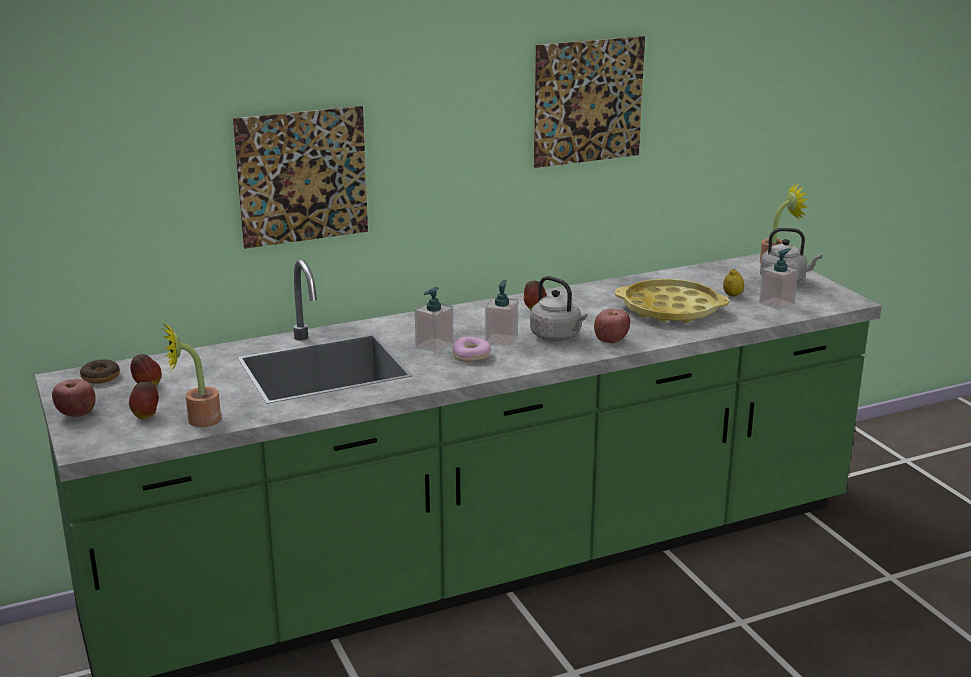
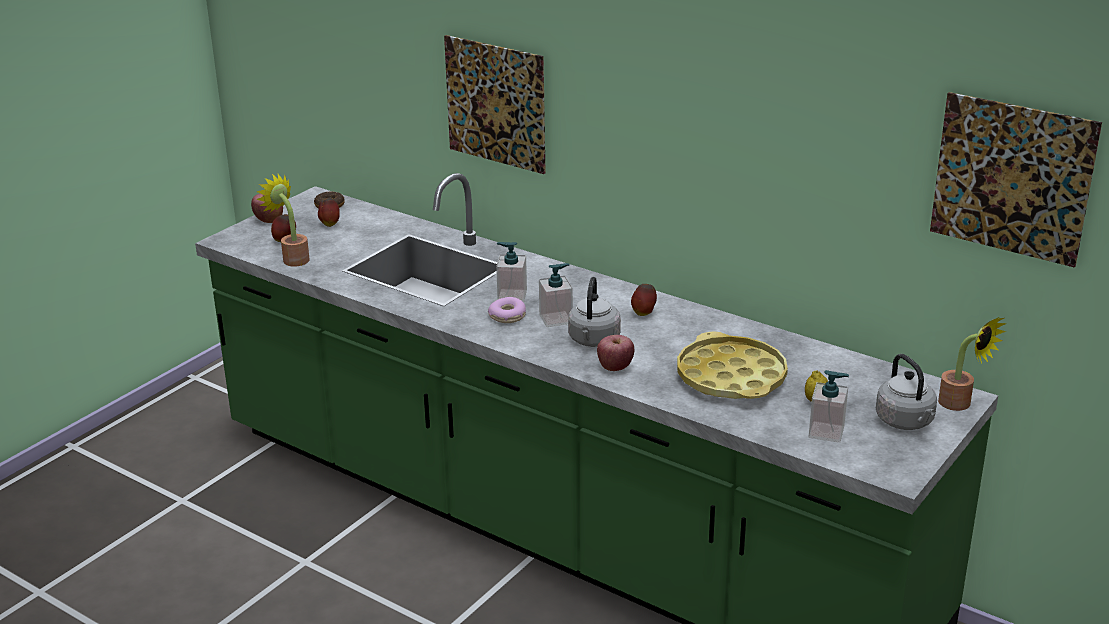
camera: 60 degrees right, 5 degrees up
picture [534,36,645,168] -> picture moved to [930,92,1102,268]

